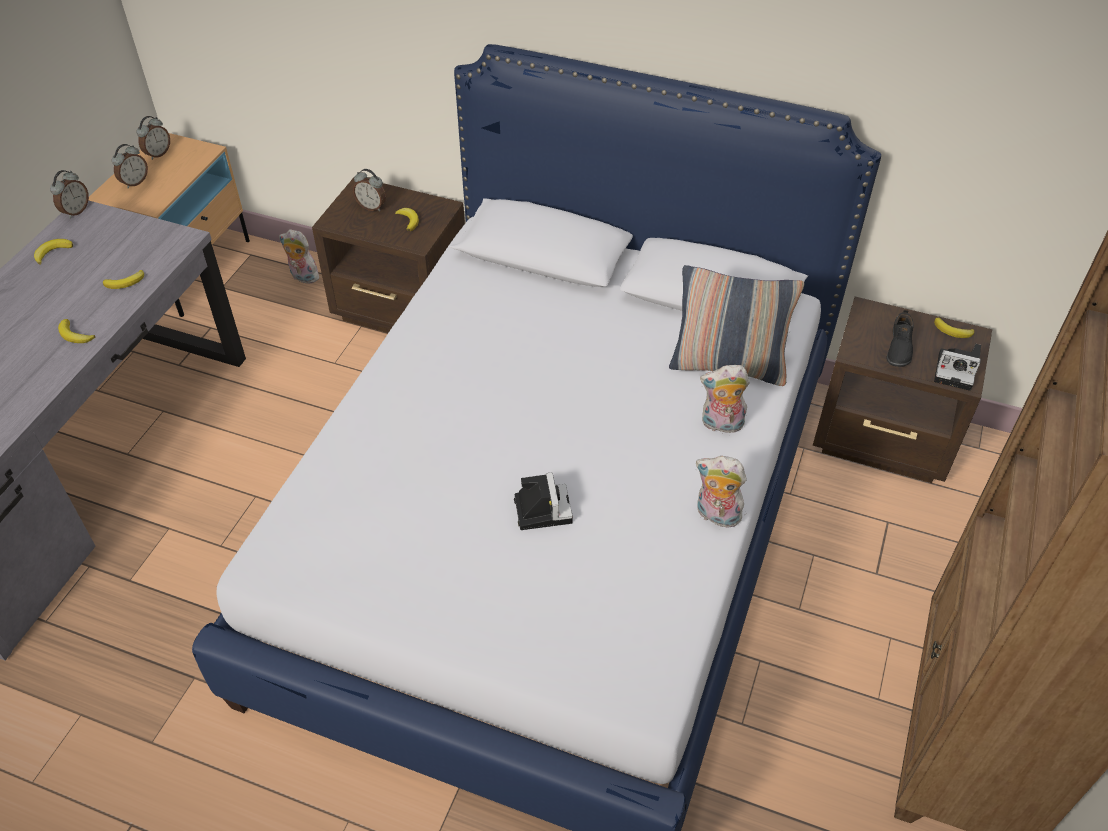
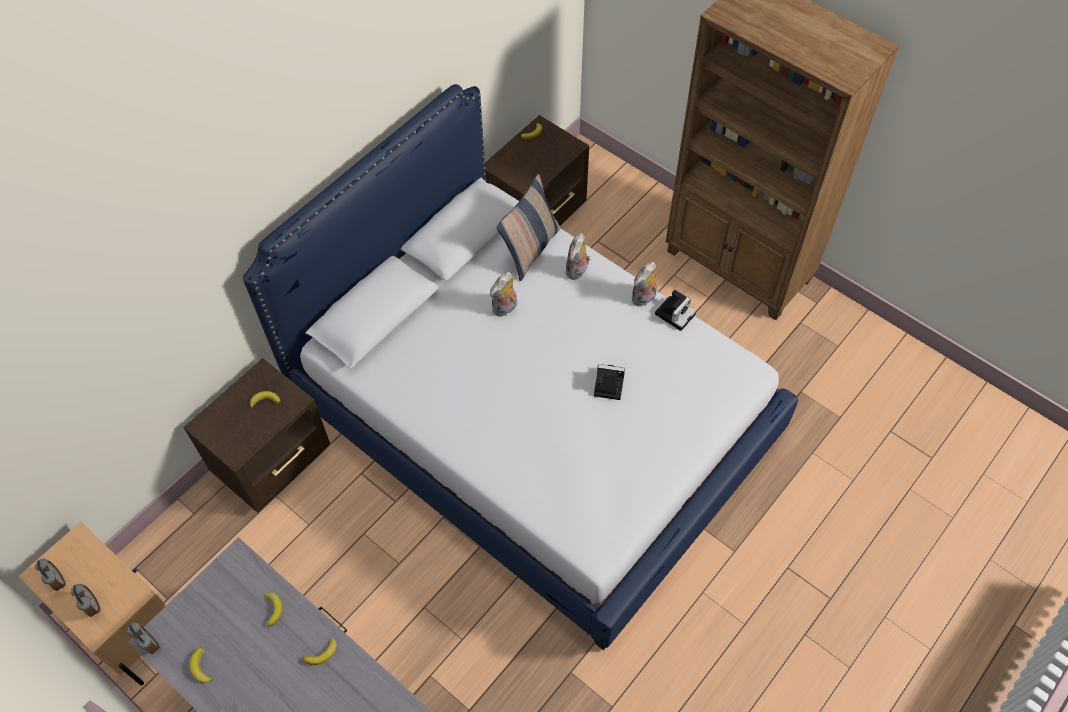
camera: 70 degrees left, 10 degrees up
plush toy [279,229,319,284] -> plush toy moved to [490,272,517,317]
alarm clock [353,169,386,212] -> none
black shoe [886,309,914,367] -> none
camera [934,344,981,391] -> camera moved to [655,290,697,331]

